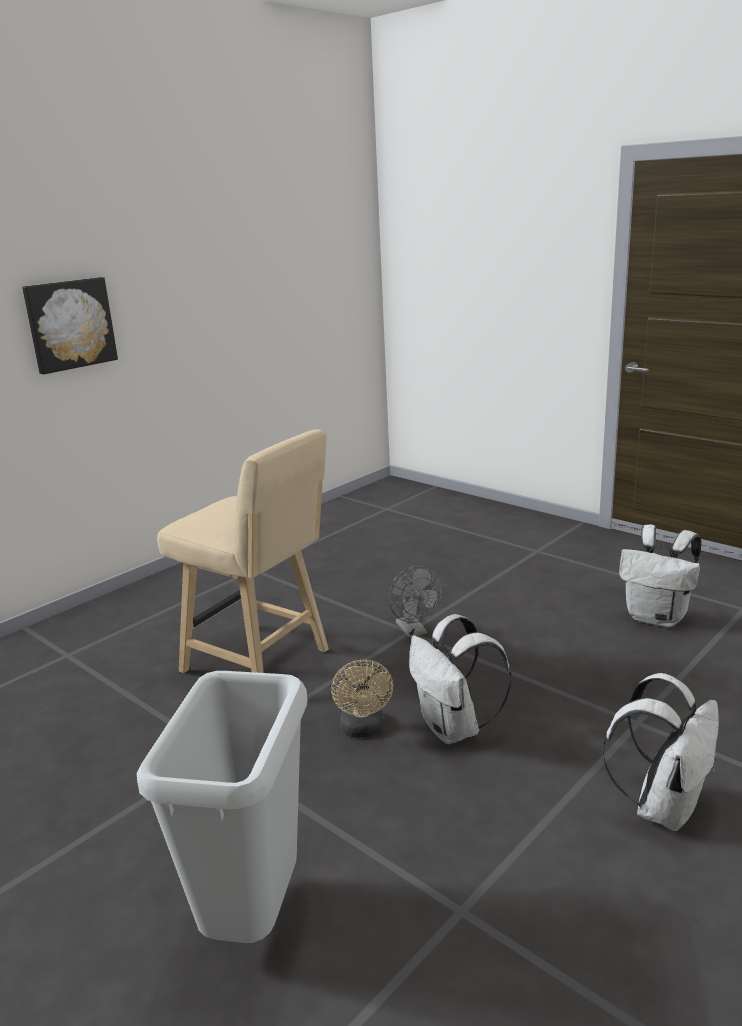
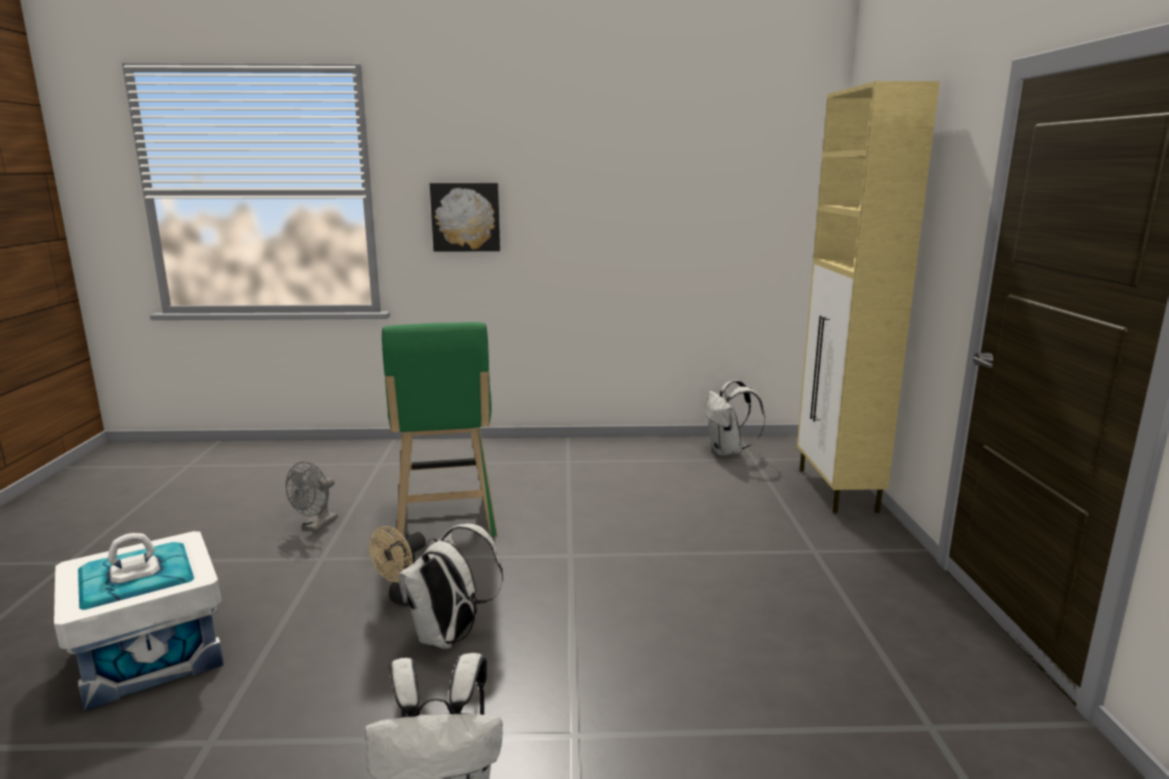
camera: 45 degrees right, 5 degrees down
grey trash can [137,671,308,943] -> white storage box [54,531,224,711]
beige stool [157,429,329,673] -> green stool [382,322,498,541]
grey fan [389,566,442,638] -> grey fan moved to [286,462,338,531]
white backpack [619,524,701,627] -> white backpack moved to [705,380,765,456]
none -> beige cabinet [797,81,940,514]

